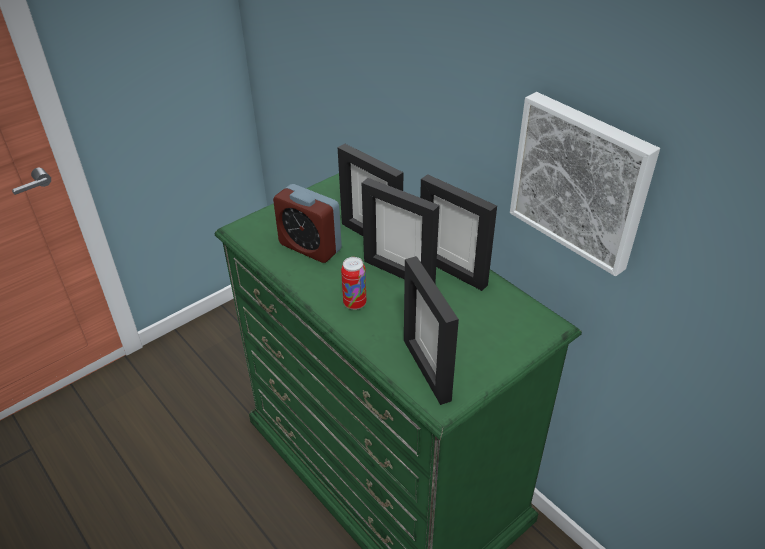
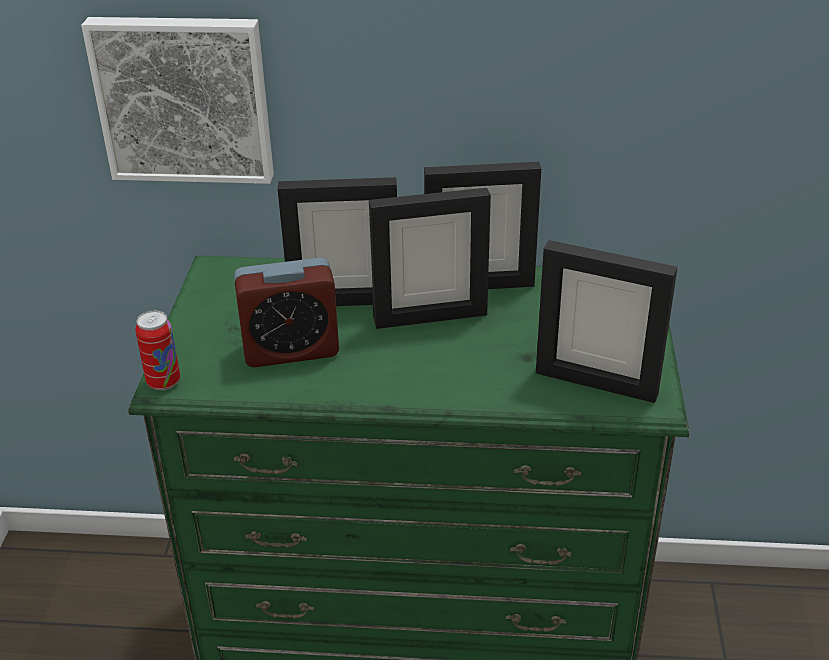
camera: 45 degrees left, 5 degrees down
can [341,257,366,310] -> can moved to [135,311,180,390]
picture [510,92,660,276] -> picture moved to [81,17,274,184]

